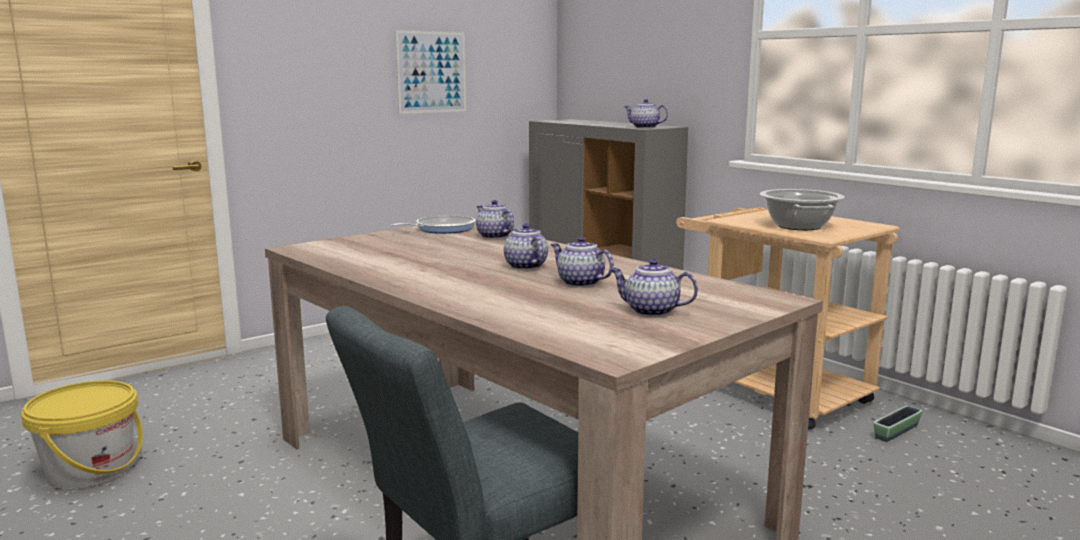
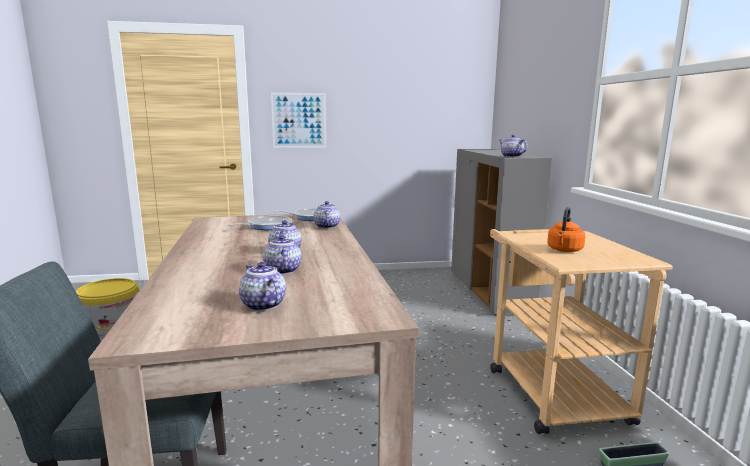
camera: 30 degrees right, 0 degrees up
picture [395,30,466,114] -> picture moved to [271,93,326,148]
cooking pot [760,189,845,230] -> orange kettle [547,207,585,252]
none -> frying pan [228,216,292,230]

